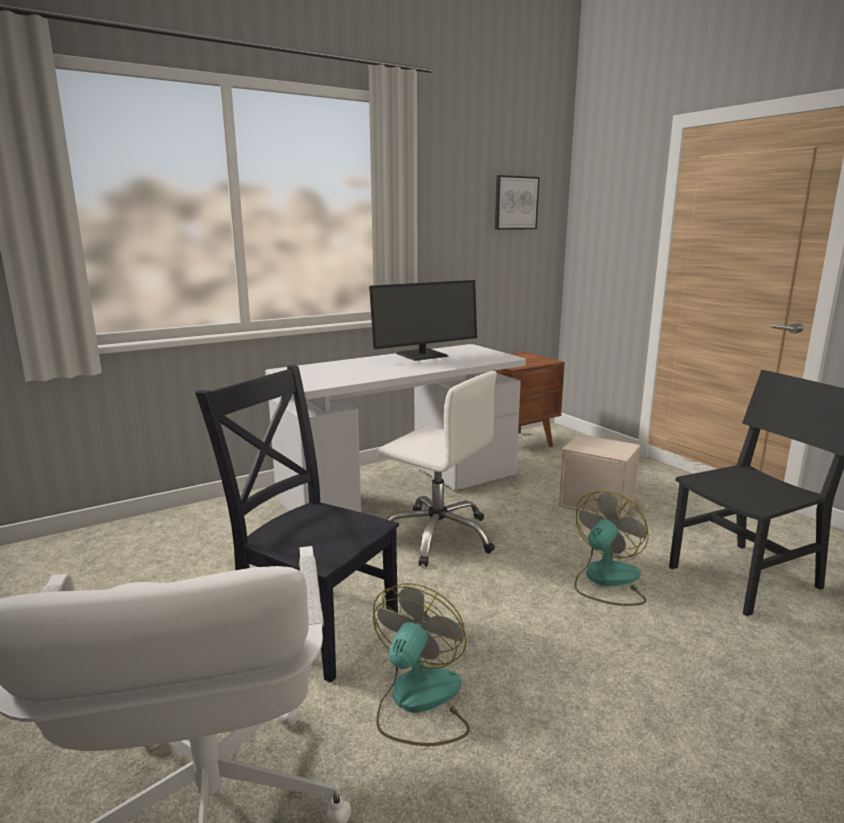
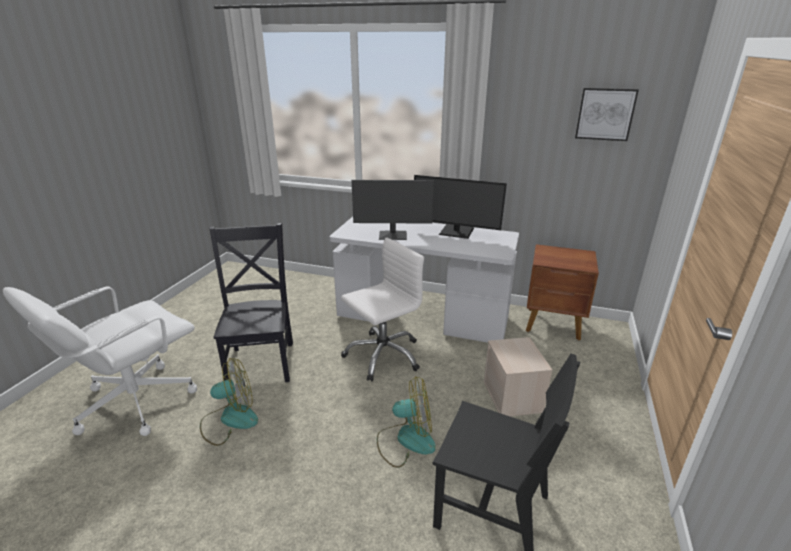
camera: 50 degrees right, 10 degrees up
white office chair [378,371,497,567] -> white office chair turned 120 degrees counterclockwise [341,237,424,381]
none -> monitor [351,180,434,240]

